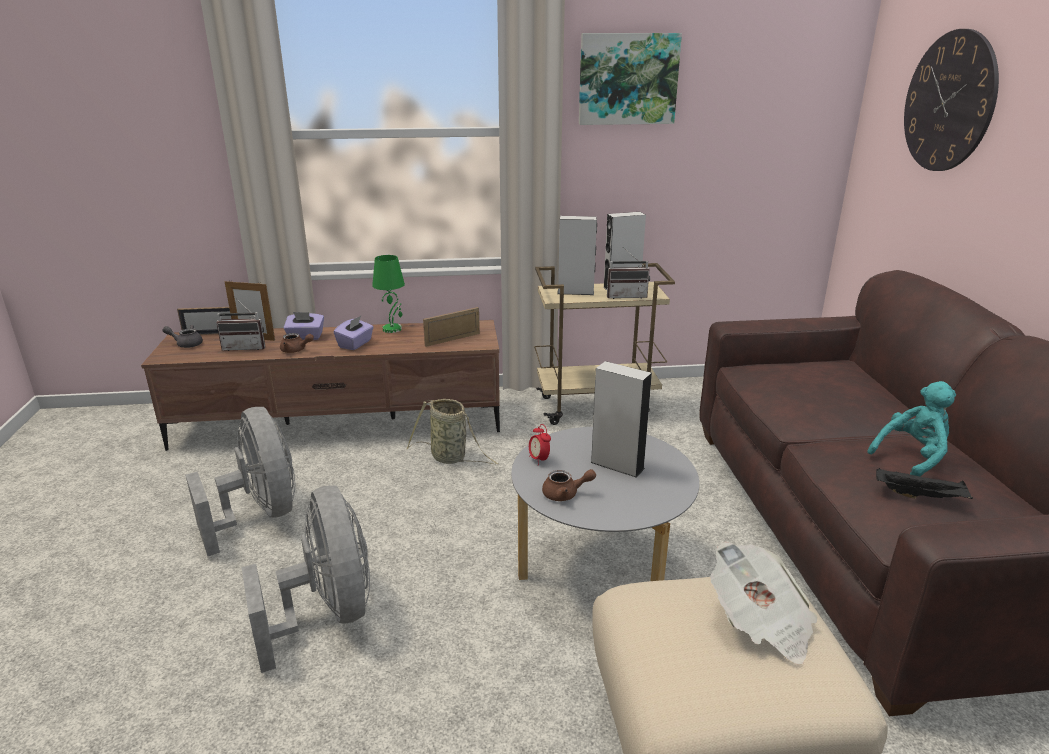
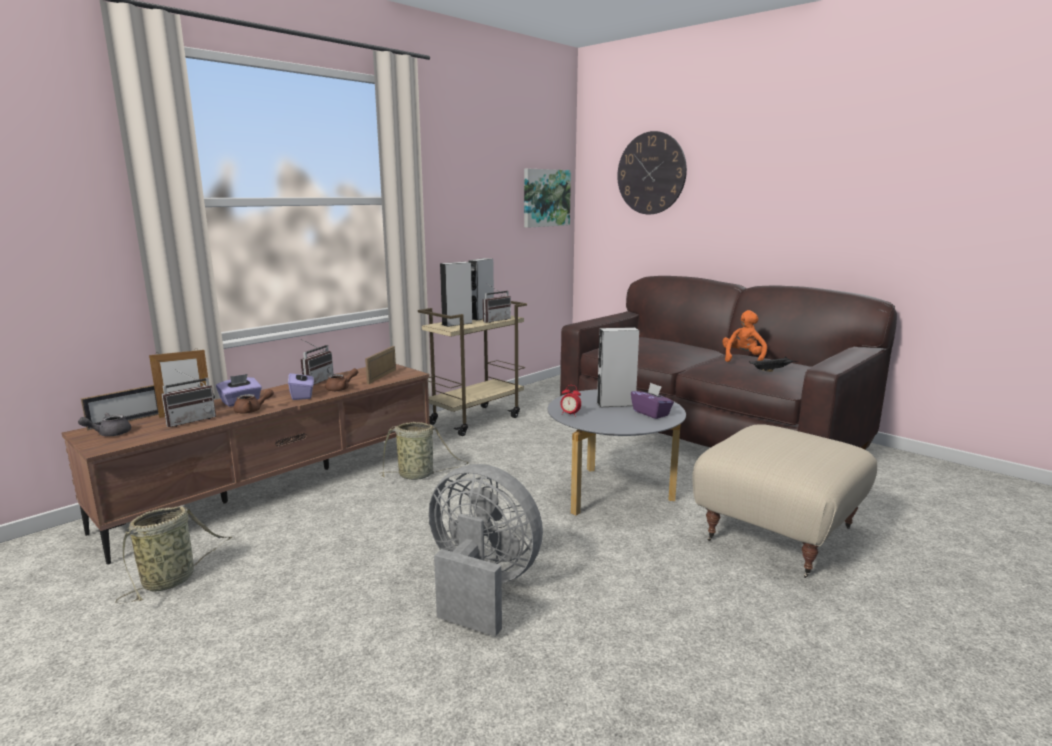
camera: 40 degrees left, 10 degrees down
grey fan [185,407,295,556] -> none
green table lamp [372,255,405,333] -> radio [300,339,334,385]
brown teapot [542,469,596,501] -> brown teapot moved to [325,368,358,391]
picture [579,33,682,125] -> picture moved to [524,169,571,228]
newspaper [710,542,818,664] -> none
turquoise plush toy [867,381,956,477] -> orange plush toy [722,310,767,362]
none -> basket [115,506,232,604]
none -> purple tissue box [631,382,674,419]

